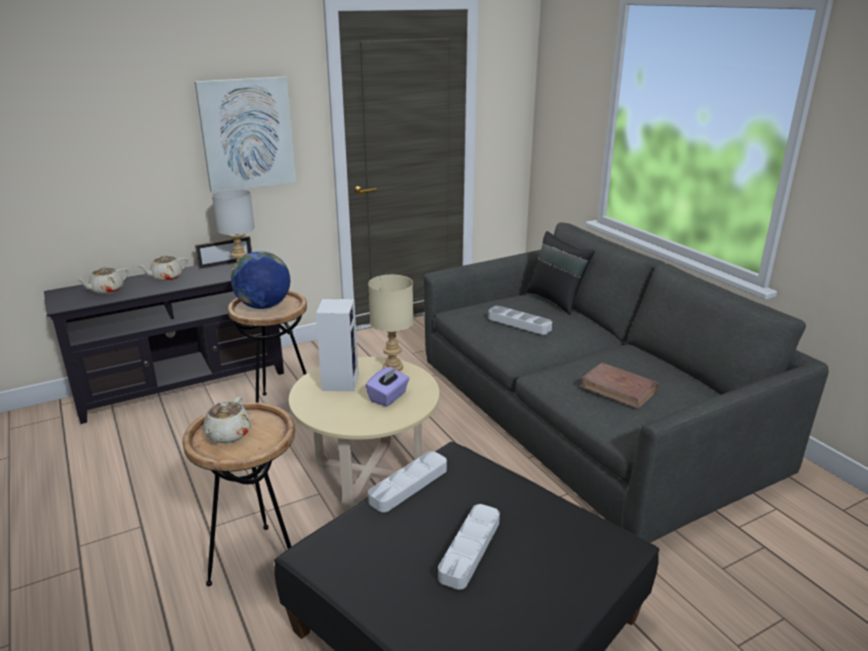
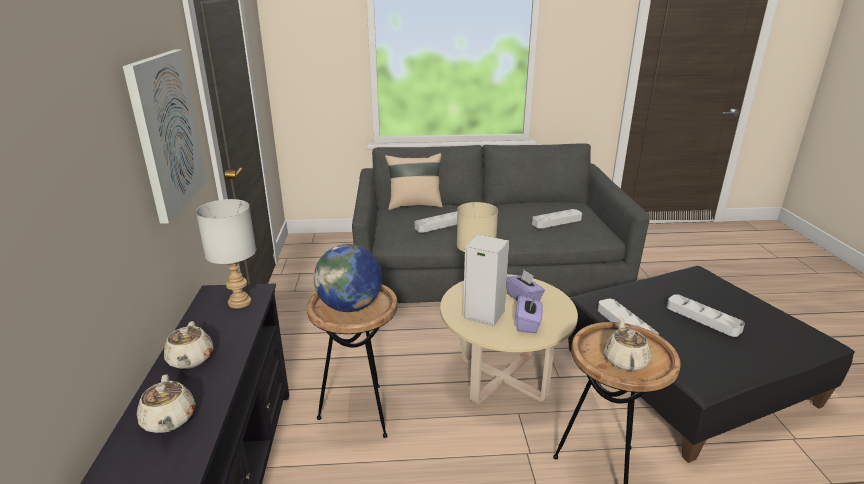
camera: 65 degrees left, 0 degrees up
picture frame [195,236,252,270] -> none
beige teapot [203,397,251,443] -> beige teapot turned 120 degrees counterclockwise [604,317,651,371]
black pillow [526,231,595,315] -> beige pillow [385,153,443,210]
brown book [580,363,659,409] -> grey tray [532,209,582,229]
none -> purple tissue box [516,295,543,333]

